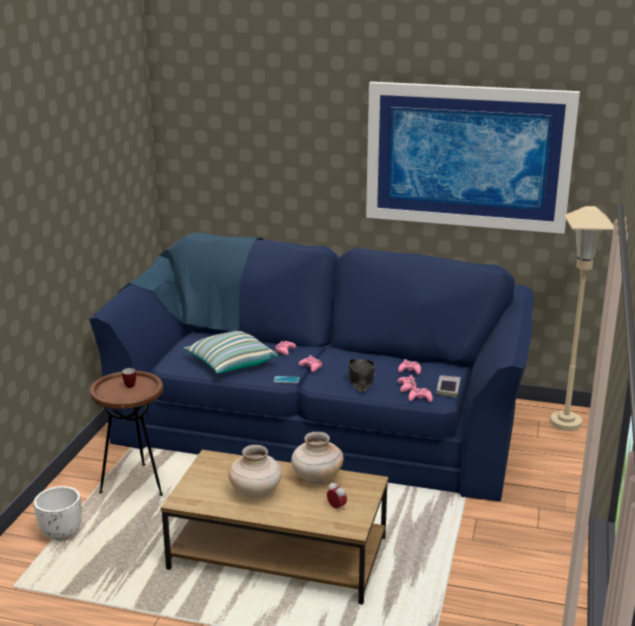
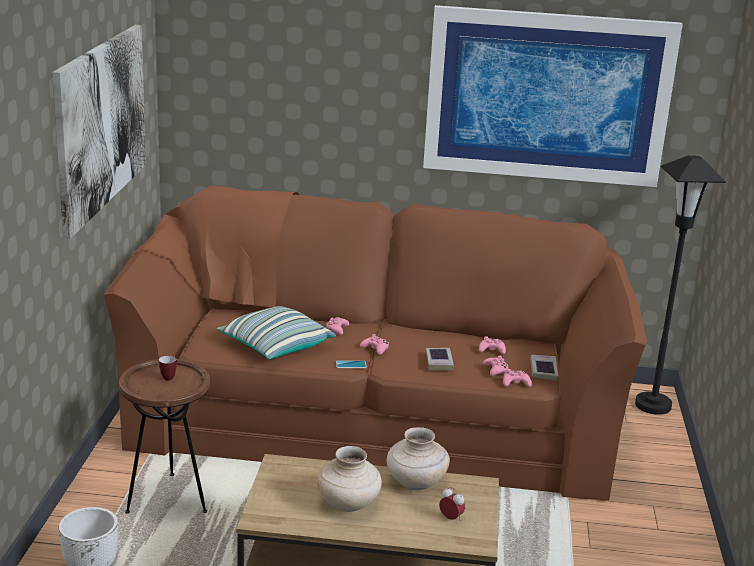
camera: 10 degrees left, 0 degrees up
blue sofa [89,232,534,501] -> brown sofa [104,185,647,500]
black hat [349,359,375,392] -> book [426,348,454,371]
beige floor lamp [550,206,614,431] -> black floor lamp [635,155,726,415]
none -> picture [52,25,146,239]

